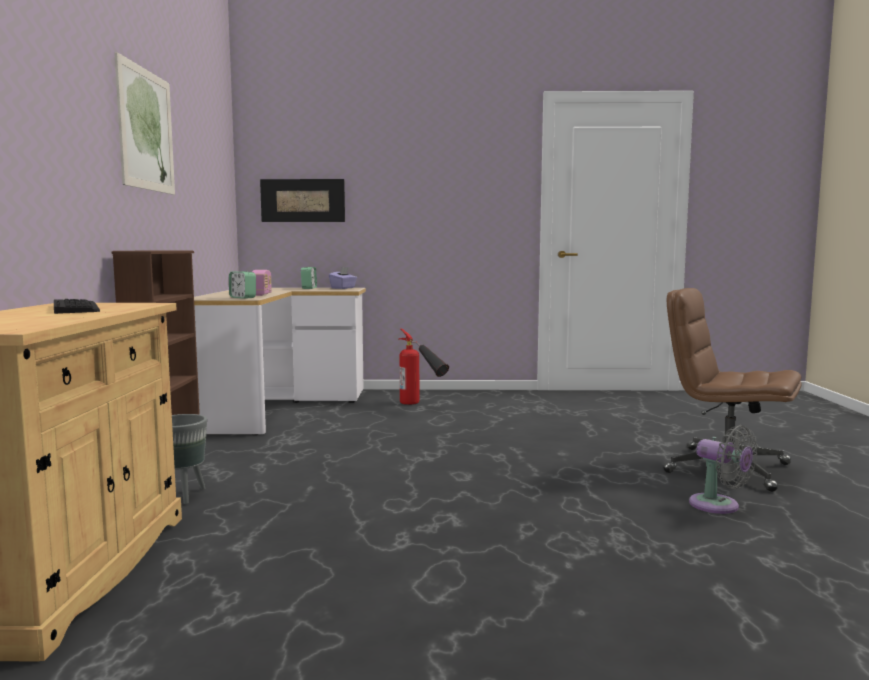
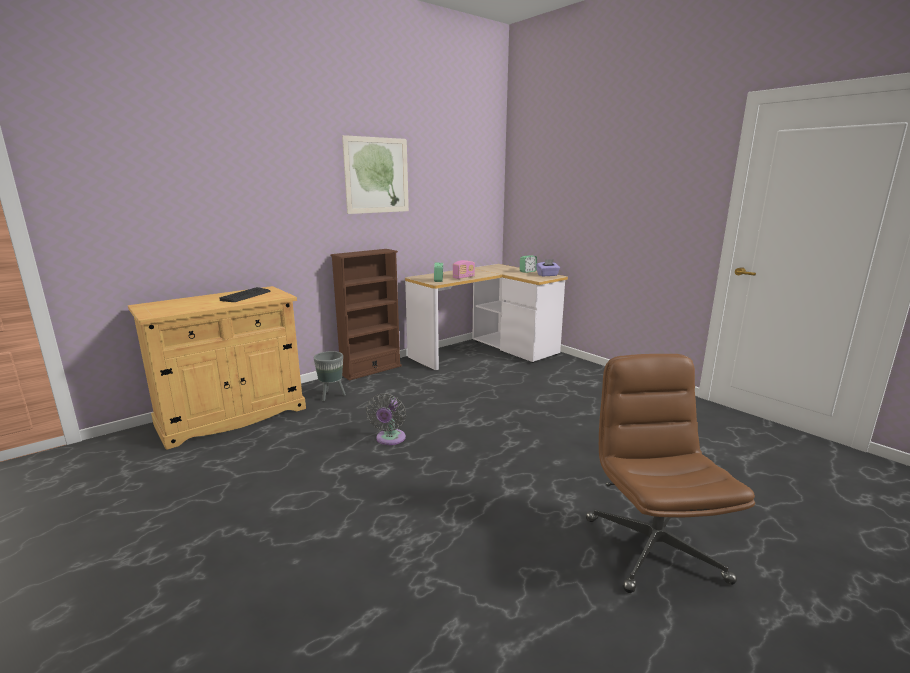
camera: 50 degrees right, 10 degrees up
picture [260,179,345,222] -> none
fire extinguisher [398,328,449,405] -> none
grey fan [689,425,758,514] -> grey fan moved to [366,393,406,445]

